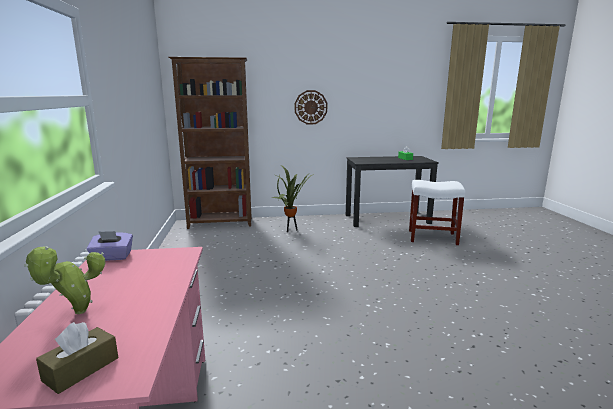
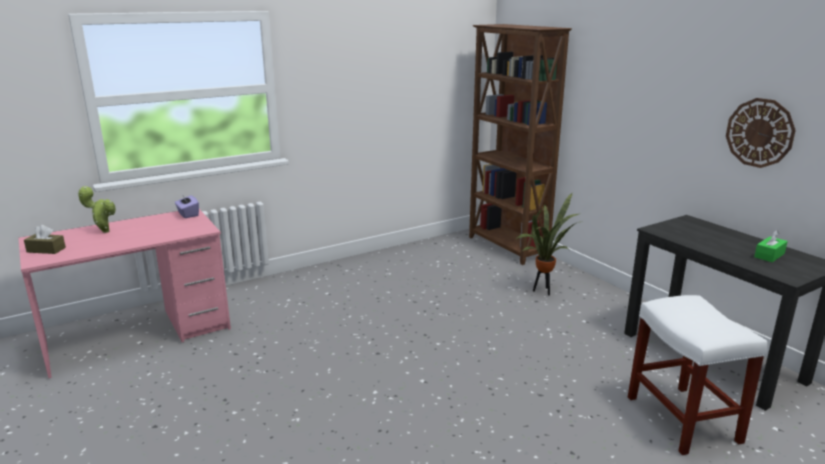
camera: 65 degrees right, 5 degrees up
wall clock [295,90,327,124] -> wall clock moved to [726,98,796,168]

